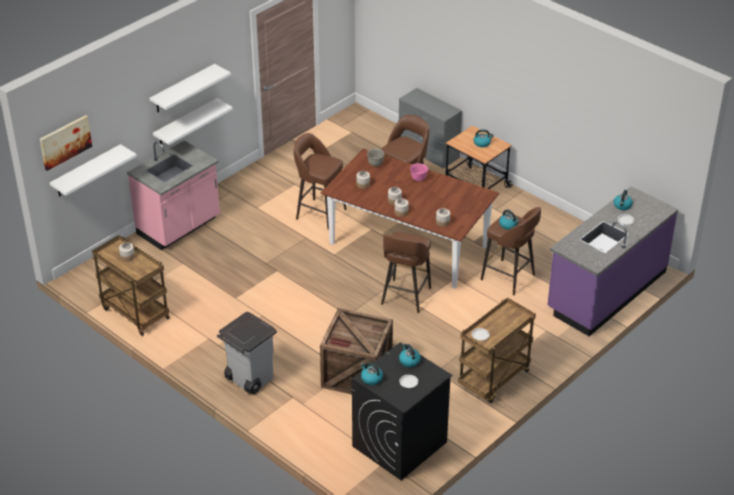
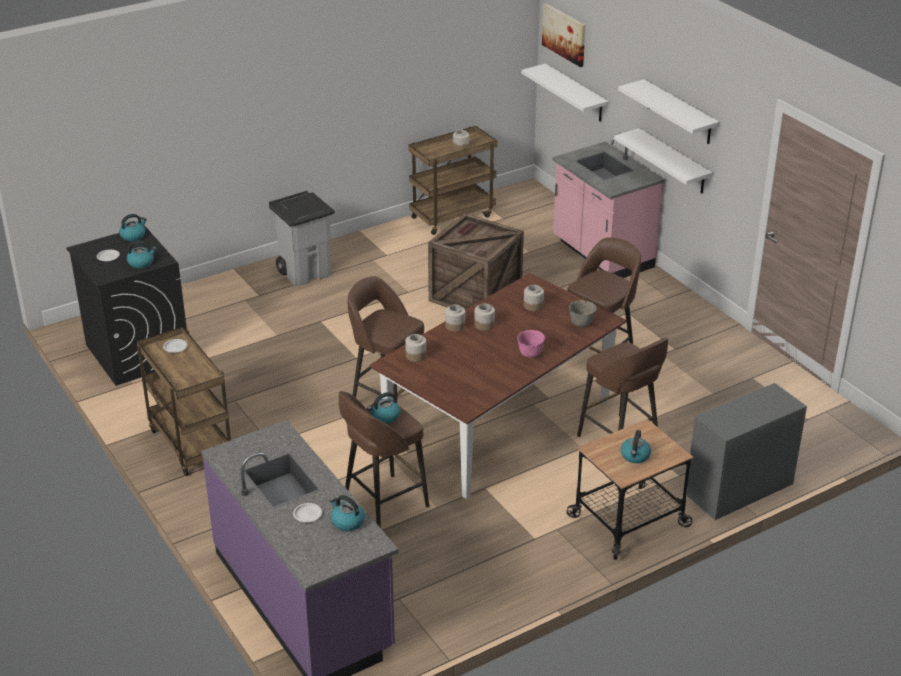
camera: 105 degrees right, 5 degrees down
crate [320,308,393,394] -> crate moved to [428,213,524,310]

